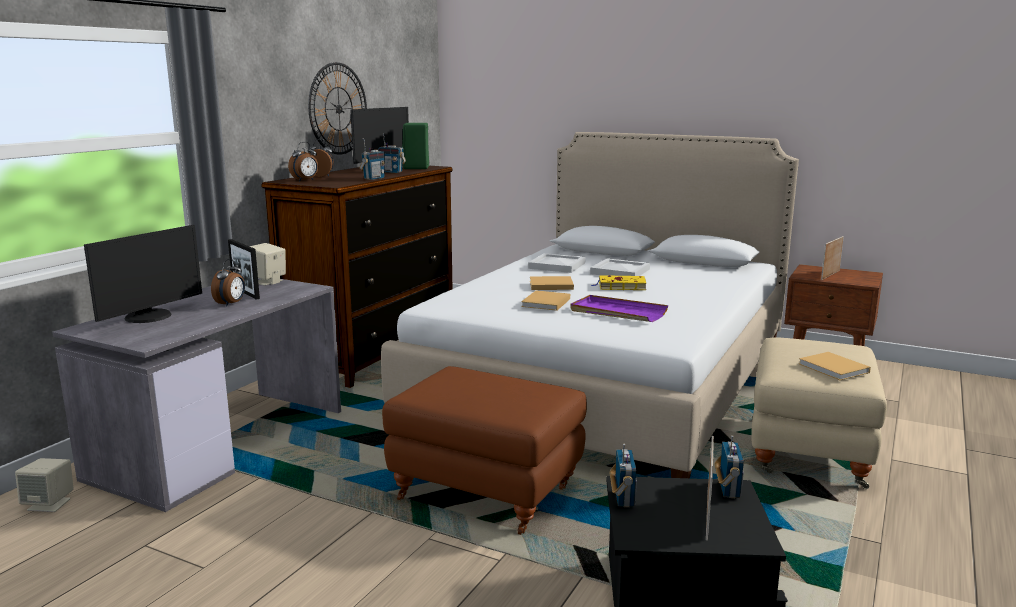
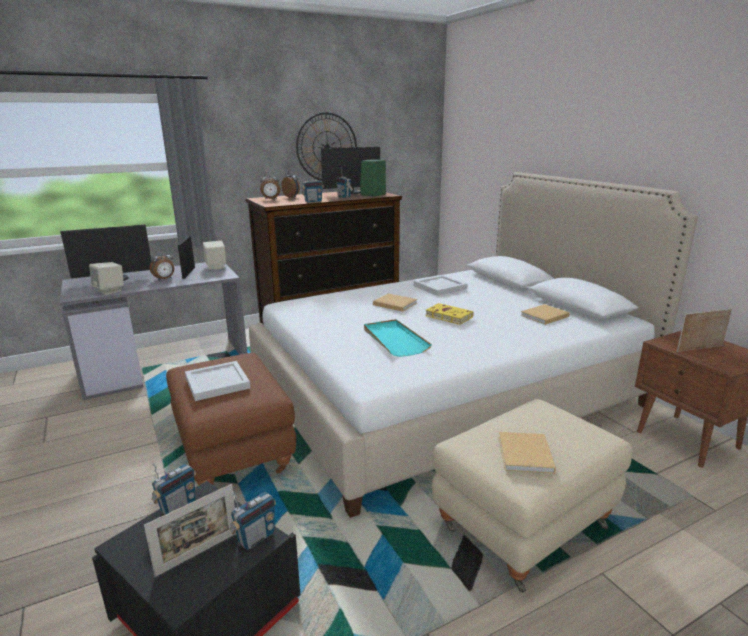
camera: 35 degrees right, 5 degrees up
beige speaker [15,458,74,512] -> beige speaker moved to [89,262,124,295]
beige book [521,290,570,311] -> beige book moved to [520,304,570,325]
purple tray [570,295,668,322] -> turquoise tray [364,319,432,357]
white tray [590,258,650,276] -> white tray moved to [185,361,250,401]

